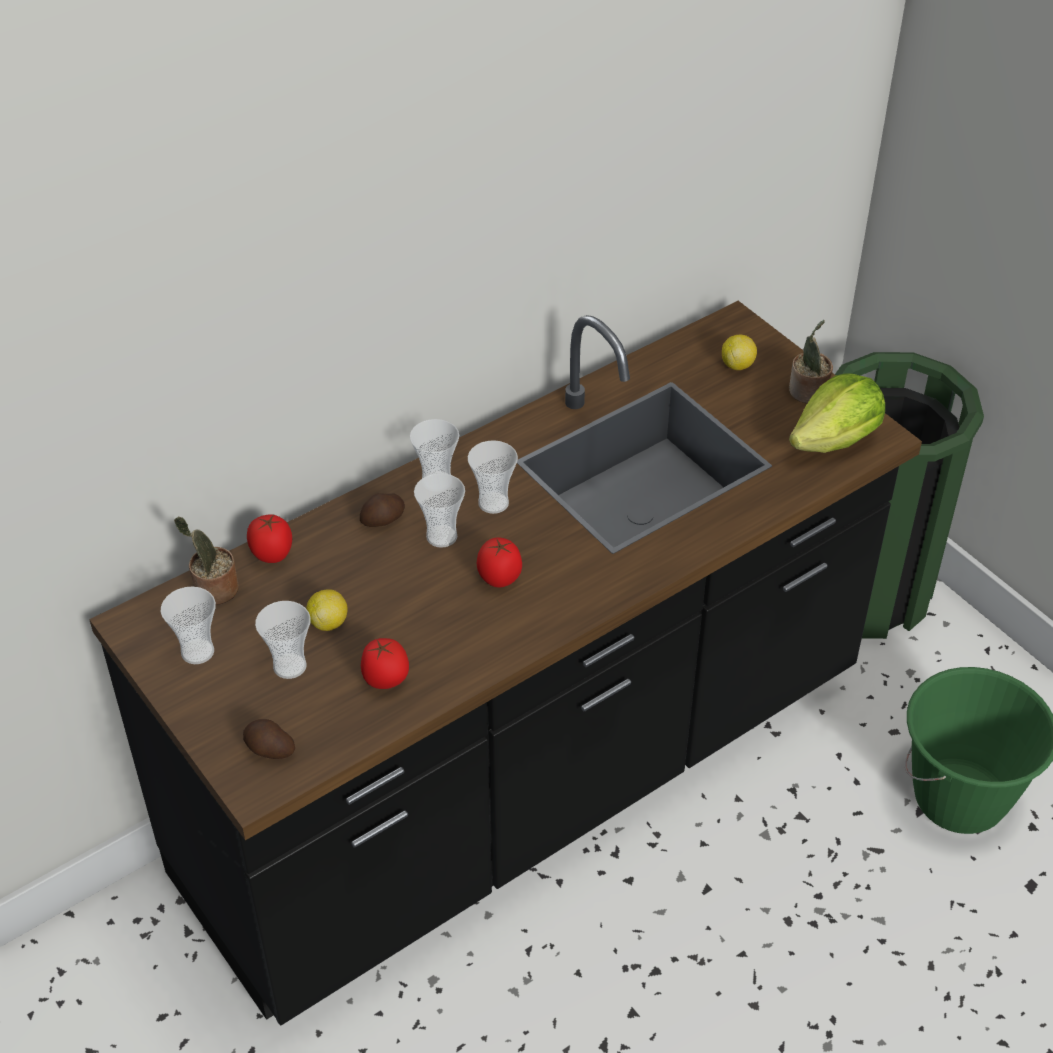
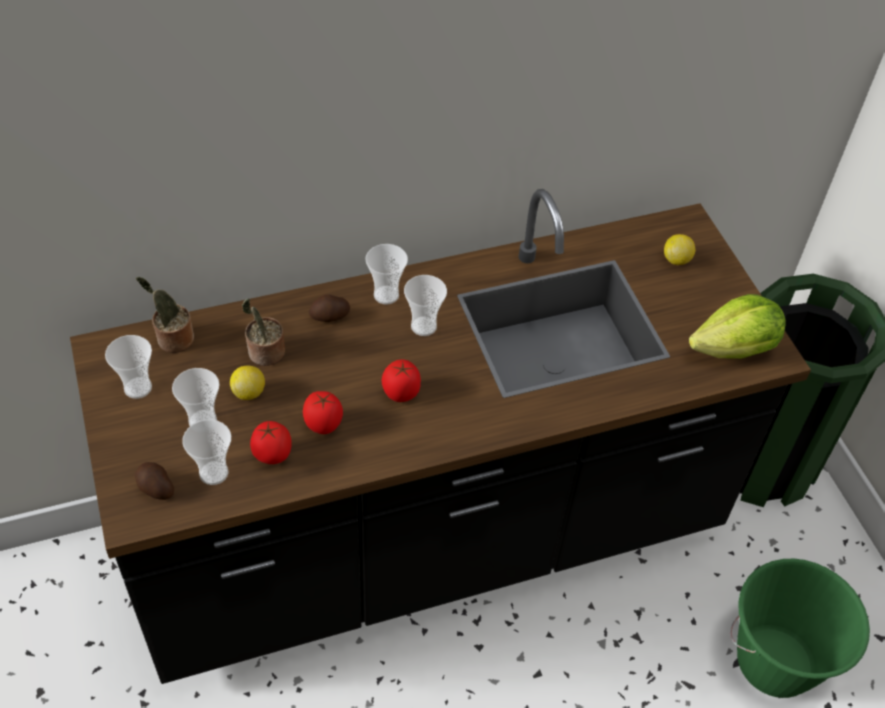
camera: 15 degrees right, 5 degrees up
tomato [247,515,292,563] -> tomato moved to [303,391,343,434]
cup [414,473,465,548] -> cup moved to [182,419,231,485]
potted plant [789,320,833,403] -> potted plant moved to [242,298,285,366]

